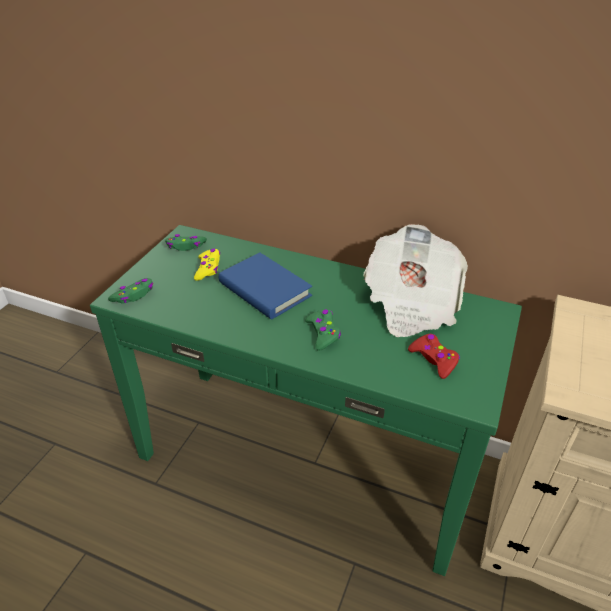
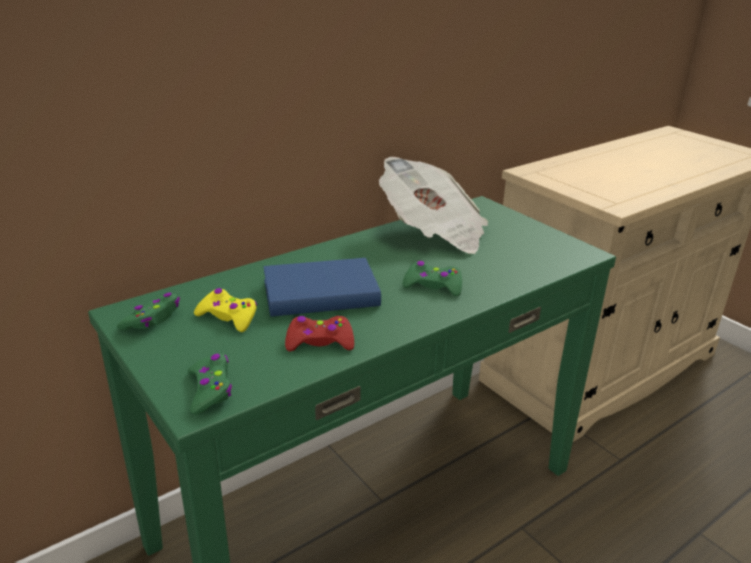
camera: 60 degrees left, 10 degrees down
red game controller [408,334,460,379] -> red game controller moved to [285,316,354,352]

